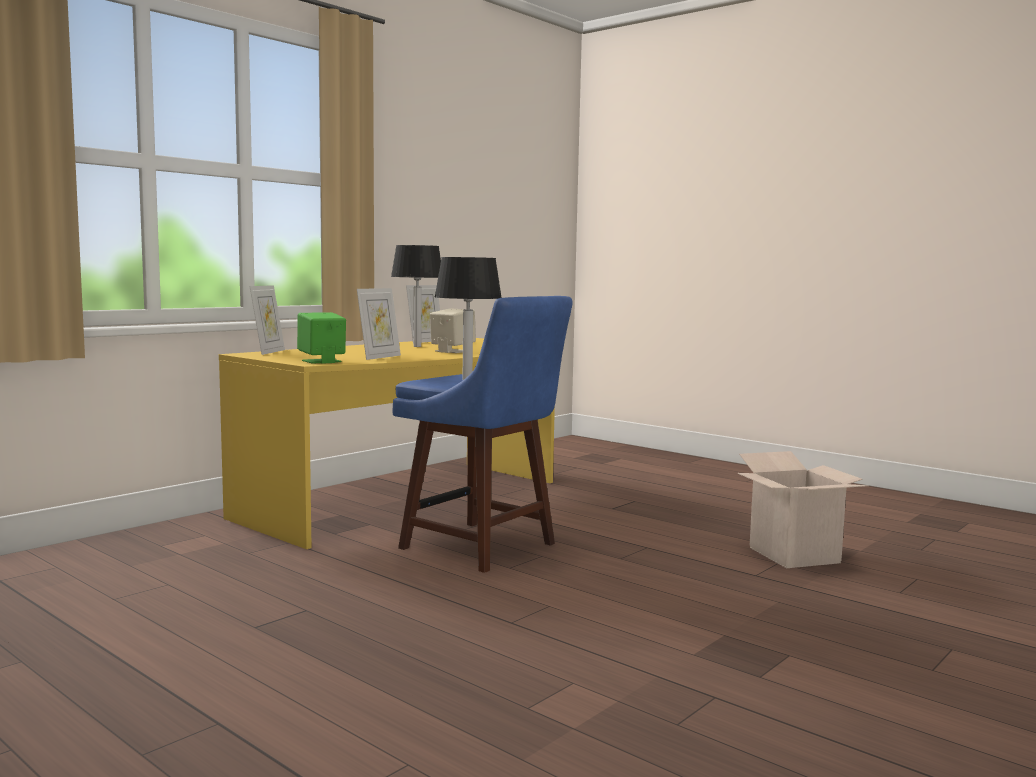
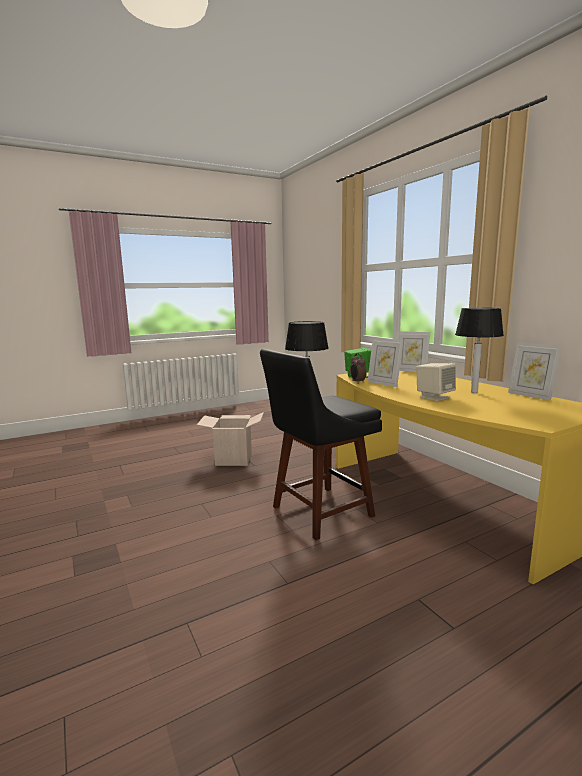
camera: 110 degrees right, 5 degrees up
blue stool [393,296,573,573] -> black stool [260,349,382,540]
cardboard box [738,451,869,568] -> cardboard box moved to [197,412,264,466]
none -> alarm clock [350,353,367,384]

